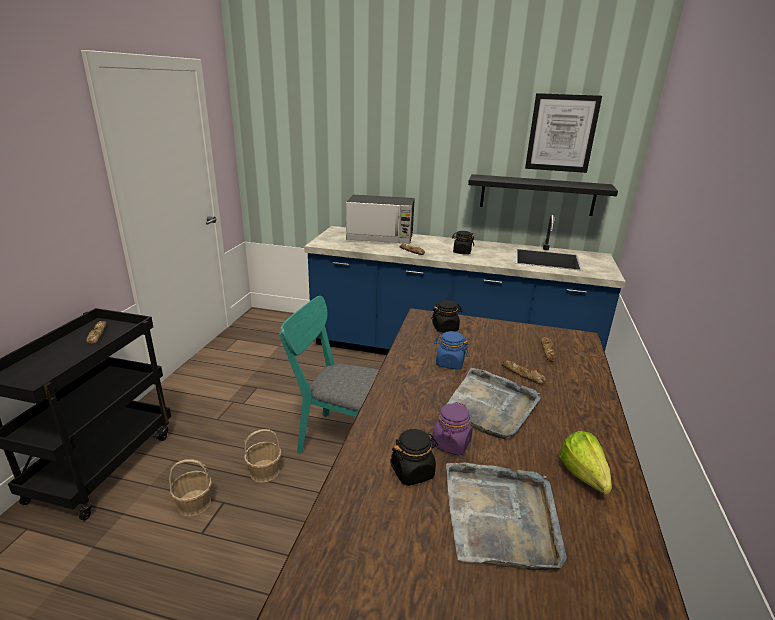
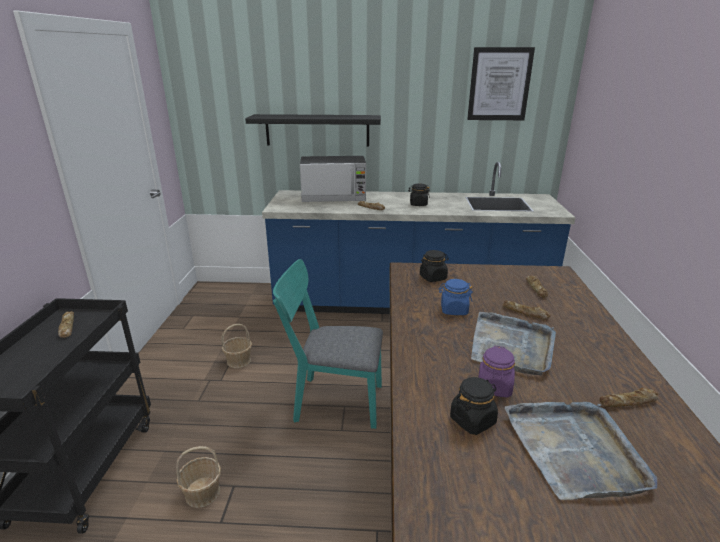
camera: 10 degrees left, 0 degrees up
basket [244,429,281,483] -> basket moved to [221,324,252,368]
black shelf [468,174,618,216] -> black shelf moved to [245,114,381,146]
lettuce [559,431,612,494] -> bread [599,387,658,407]

